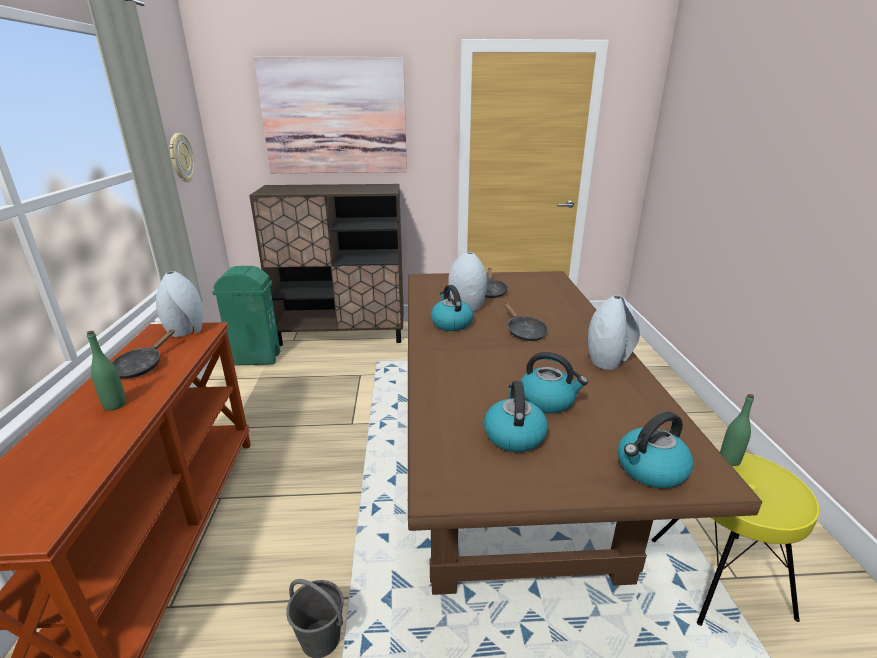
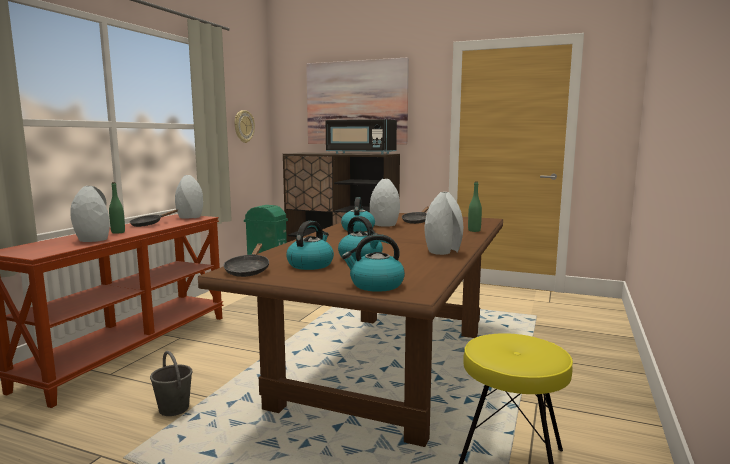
camera: 25 degrees right, 15 degrees down
black frying pan [503,302,548,341] -> black frying pan moved to [224,243,270,277]
green bottle [720,394,754,466] -> green bottle moved to [468,181,482,232]
none -> grey vase [70,186,110,242]
none -> black microwave [326,119,397,154]

